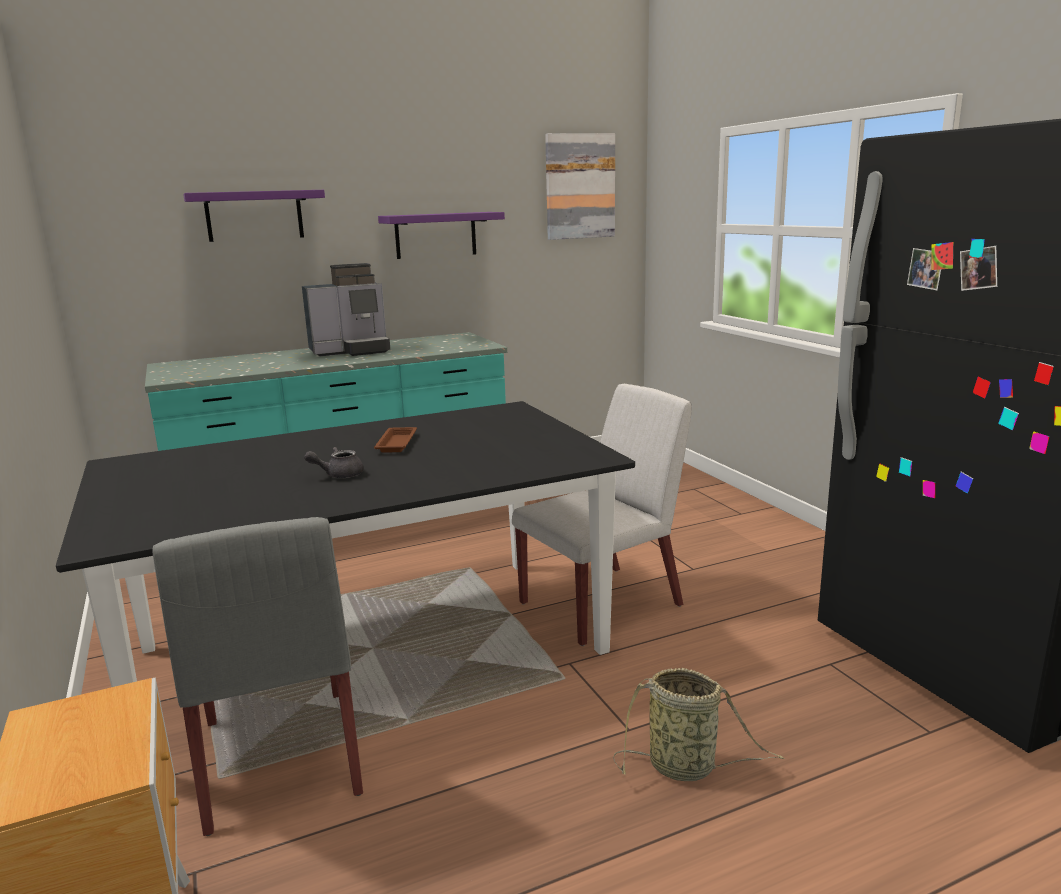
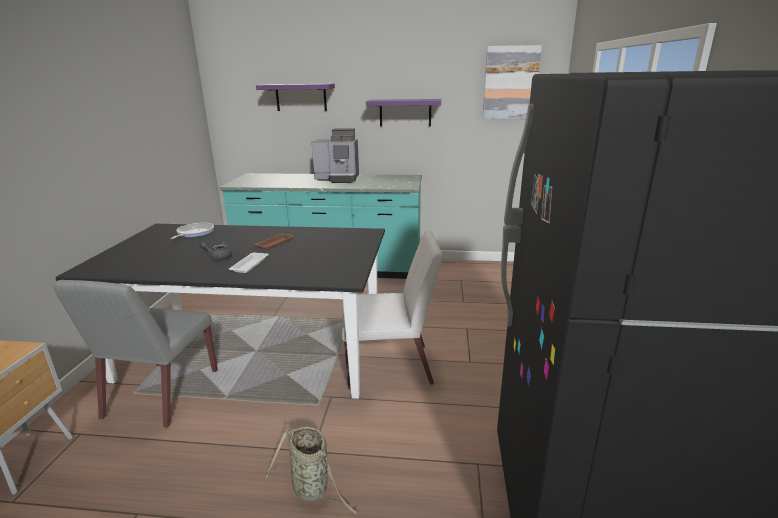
camera: 30 degrees right, 5 degrees up
none -> frying pan [170,223,214,239]
none -> white tray [229,252,269,273]

